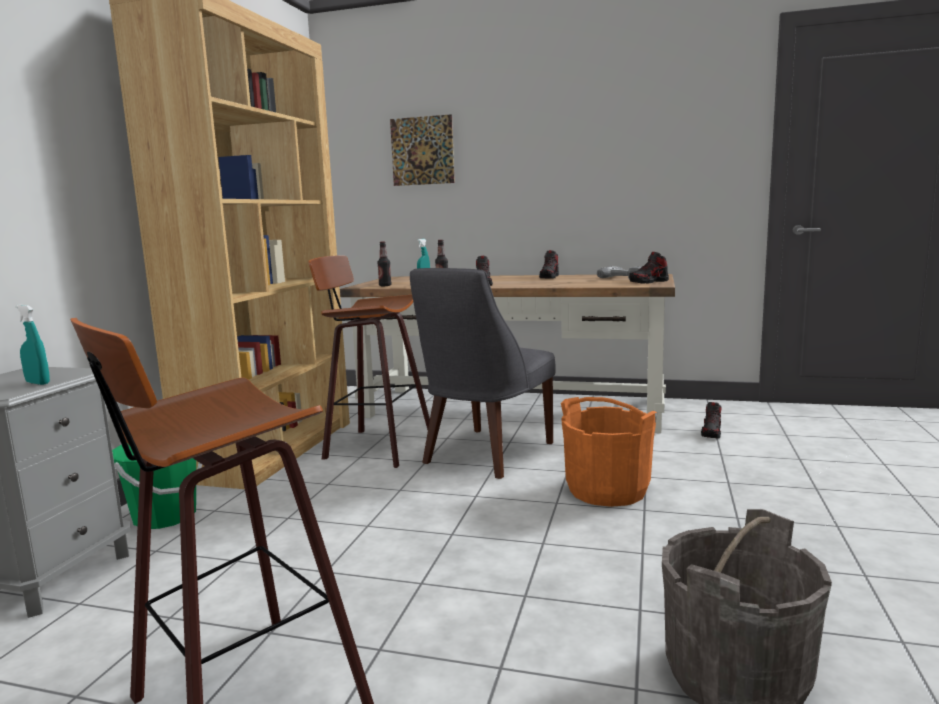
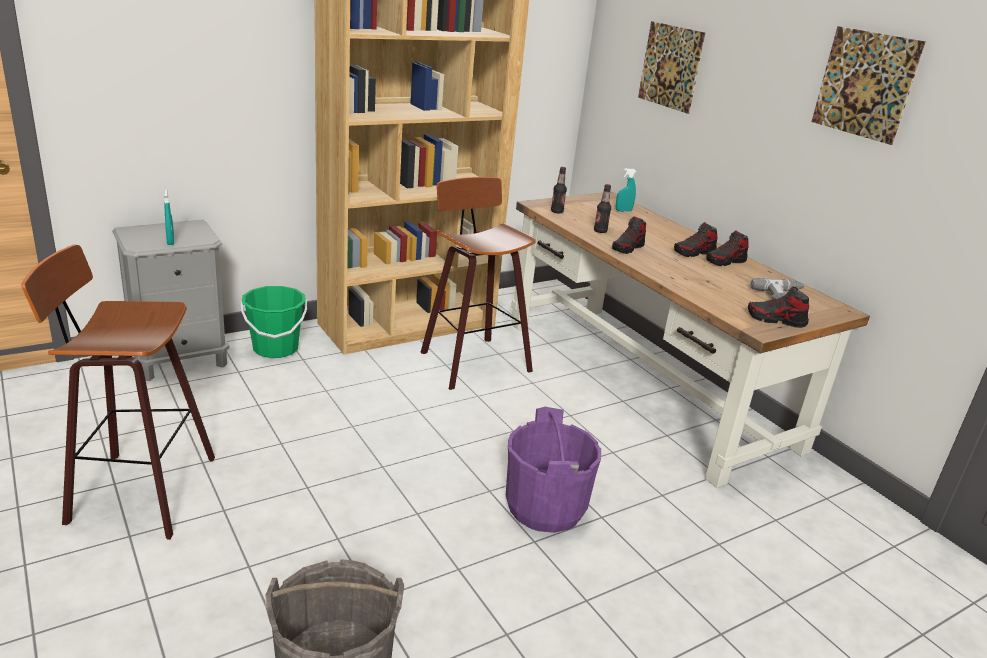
camera: 40 degrees right, 15 degrees up
grey chair [410,268,556,479] -> none
orange bucket [561,397,658,507] -> purple bucket [506,407,601,533]
shoe [701,402,721,439] -> shoe moved to [674,222,717,257]
none -> picture [812,26,926,145]

